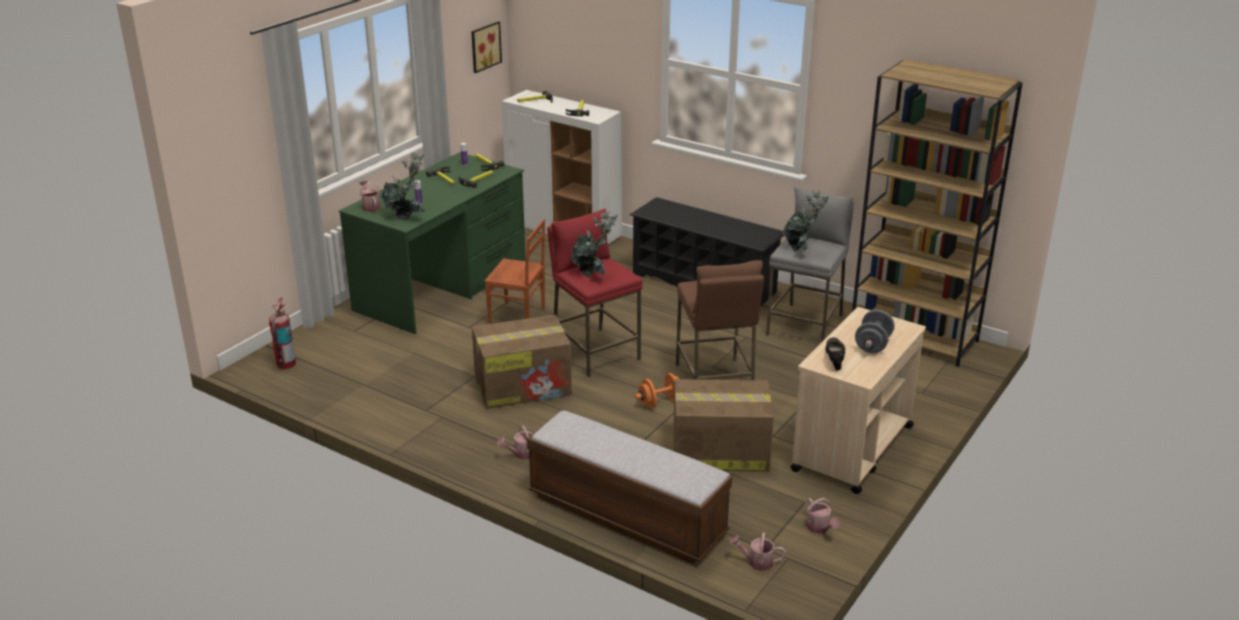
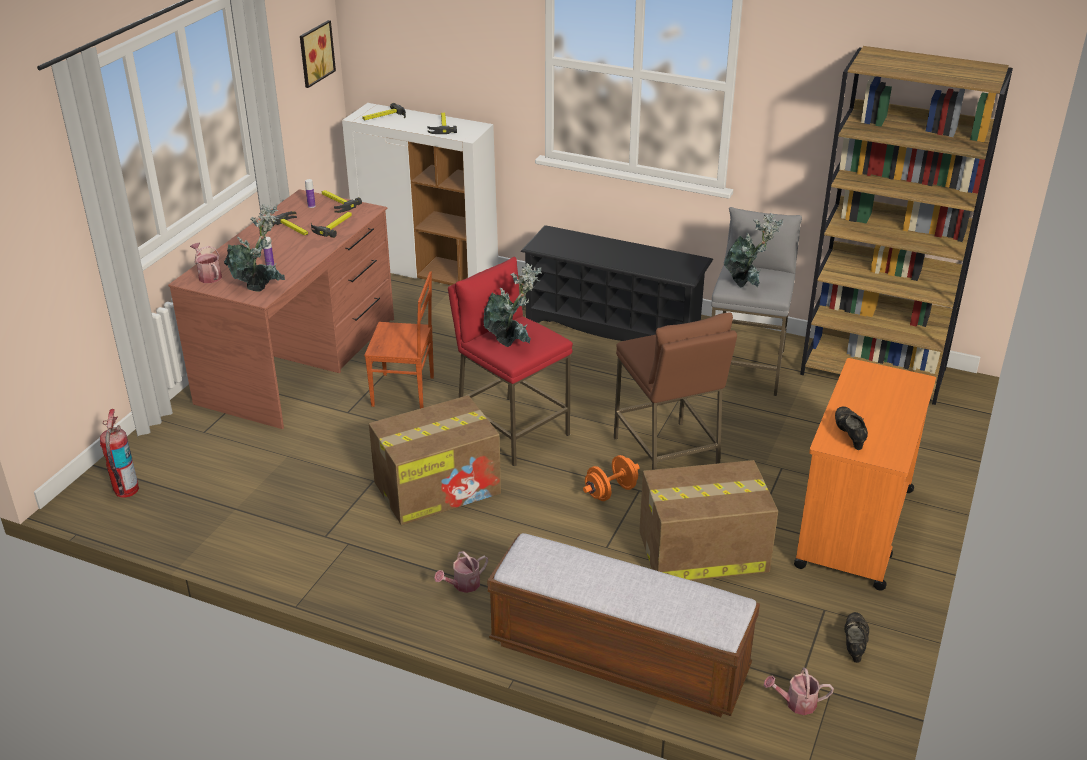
camera: 10 degrees left, 5 degrees up
green desk [339,152,526,334] -> brown desk [168,189,394,429]
beige cart [791,307,926,494] -> orange cart [794,358,936,591]
watering can [806,498,840,534] -> black shoe [844,612,869,663]
grey dumbbell [855,310,895,353] -> none

